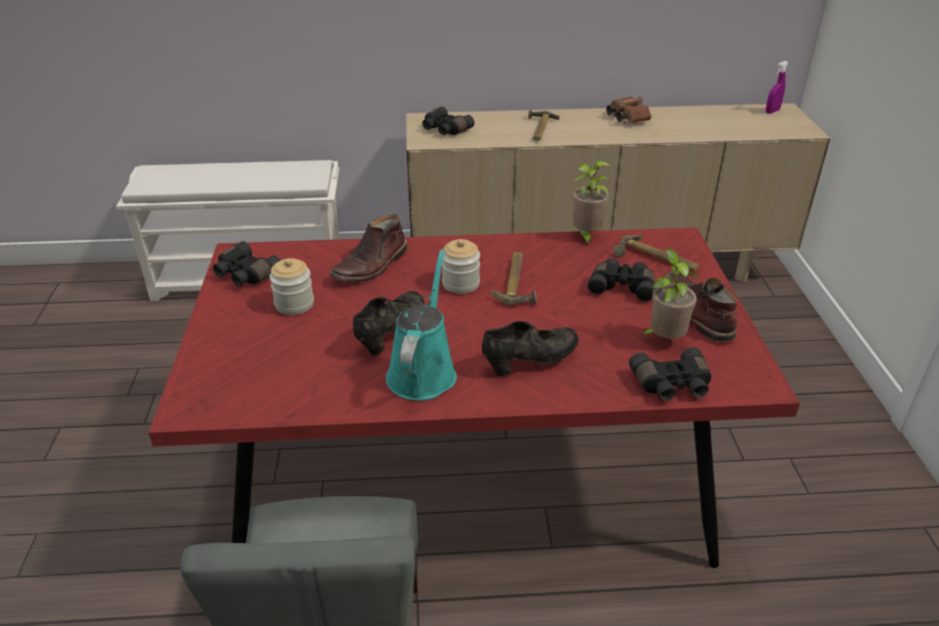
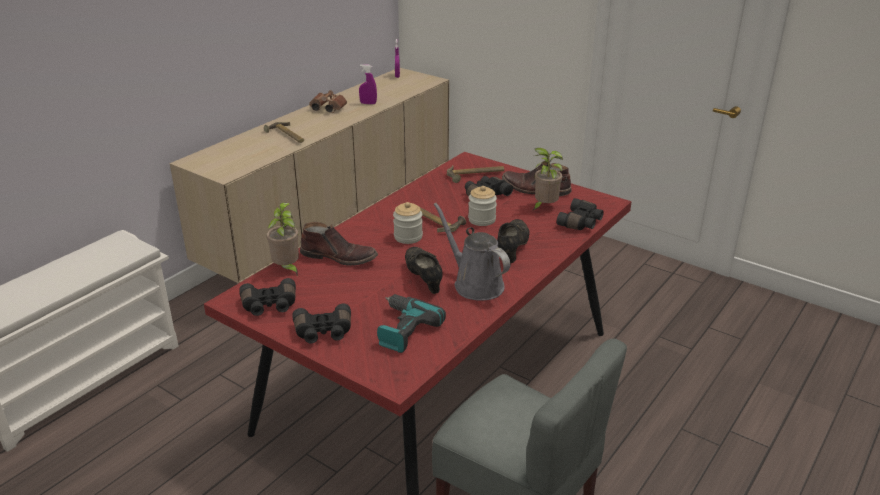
camera: 50 degrees left, 5 degrees down
jar [269,258,314,315] -> jar moved to [468,186,497,226]
brown boot [330,214,408,282] -> brown boot turned 60 degrees counterclockwise [300,222,378,266]
turquoise watering can [386,249,457,401] -> grey watering can [433,203,510,301]
black binoculars [422,107,474,135] -> black binoculars moved to [293,304,351,343]
potted plant [573,161,611,246] -> potted plant moved to [267,203,299,275]
none -> purple spray bottle [359,64,377,104]
none -> power drill [377,294,446,353]

